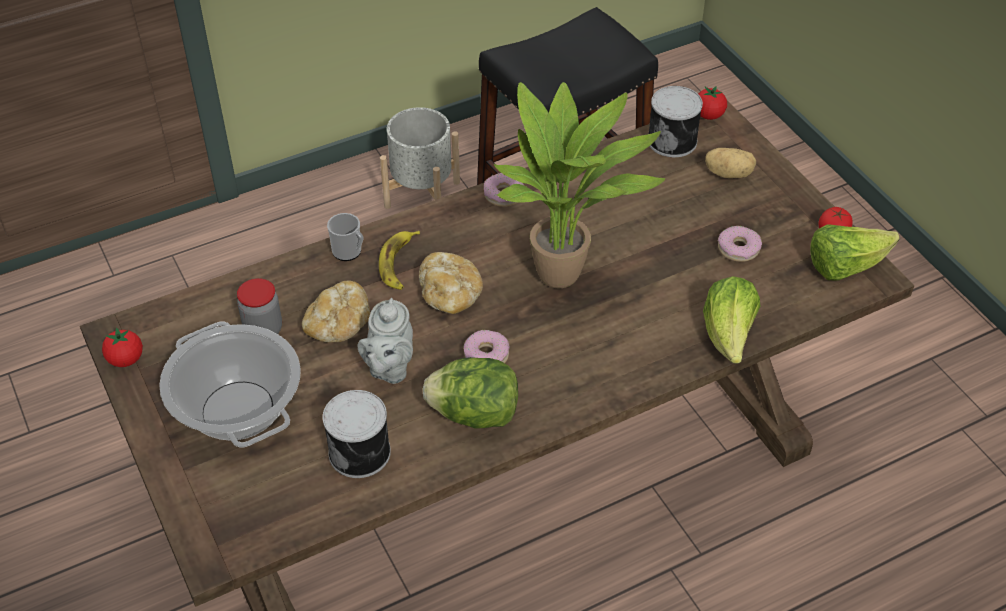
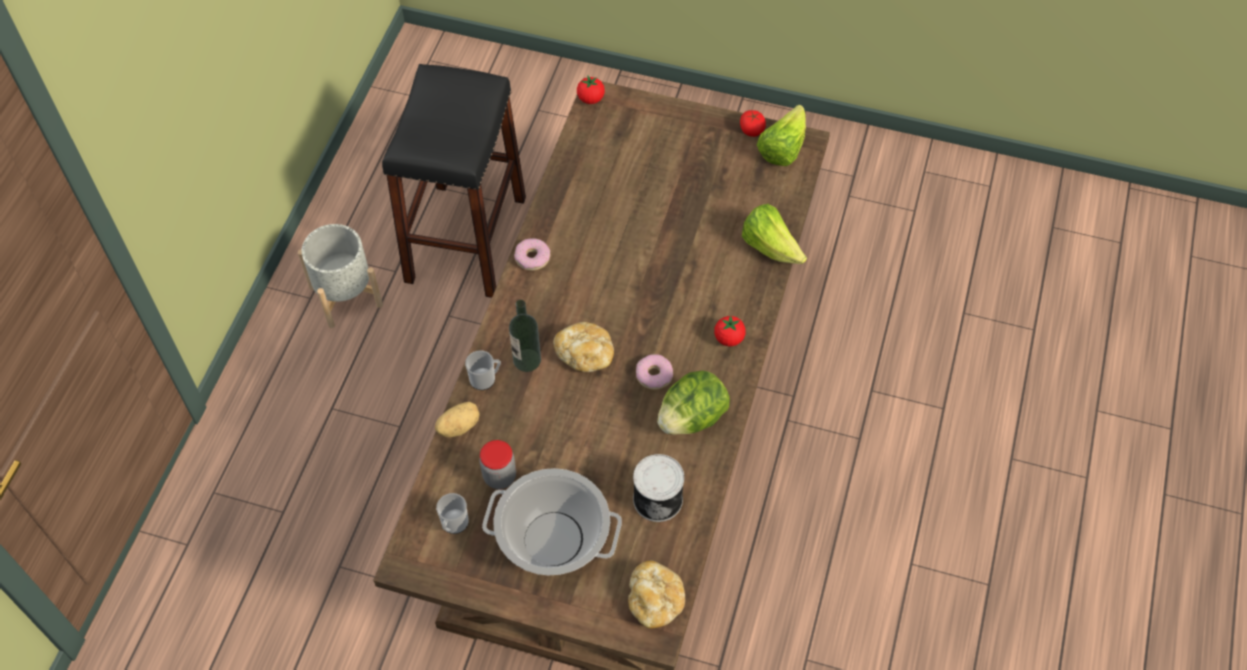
camera: 45 degrees left, 10 degrees up
tomato [102,327,143,367] -> tomato moved to [714,315,746,347]
bread [302,281,370,342] -> bread moved to [628,560,685,629]
grey teapot [358,298,413,384] -> none
banana [379,231,420,290] -> bottle [509,300,541,372]
potted plant [494,82,665,288] -> none
can [648,86,703,157] -> none
potato [705,148,756,178] -> potato moved to [435,402,480,437]
donut [718,226,762,262] -> none
none -> mug [436,493,469,534]

